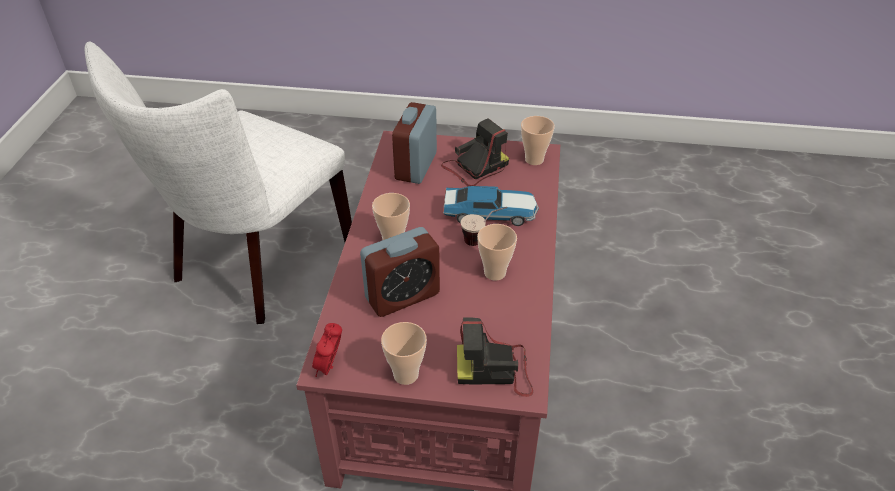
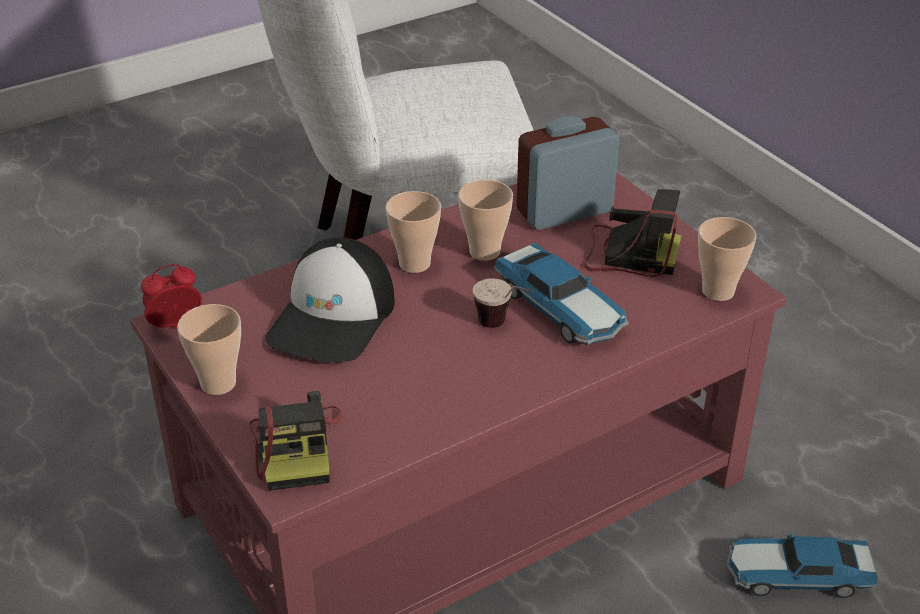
camera: 50 degrees right, 5 degrees down
alarm clock [360,227,440,317] -> cap [266,238,395,363]
camera [457,317,533,397] -> camera turned 150 degrees counterclockwise [250,391,341,491]
cup [477,224,517,280] -> cup moved to [458,180,513,261]
none -> toy car [726,533,878,598]

